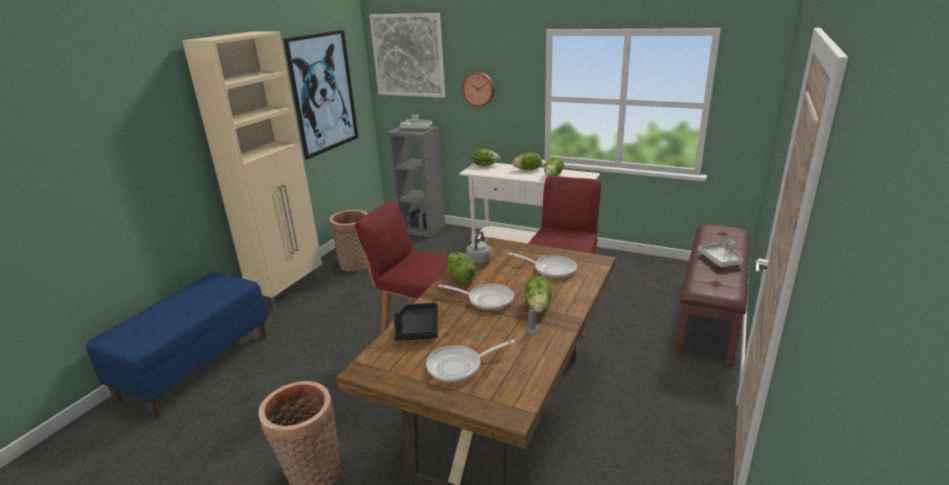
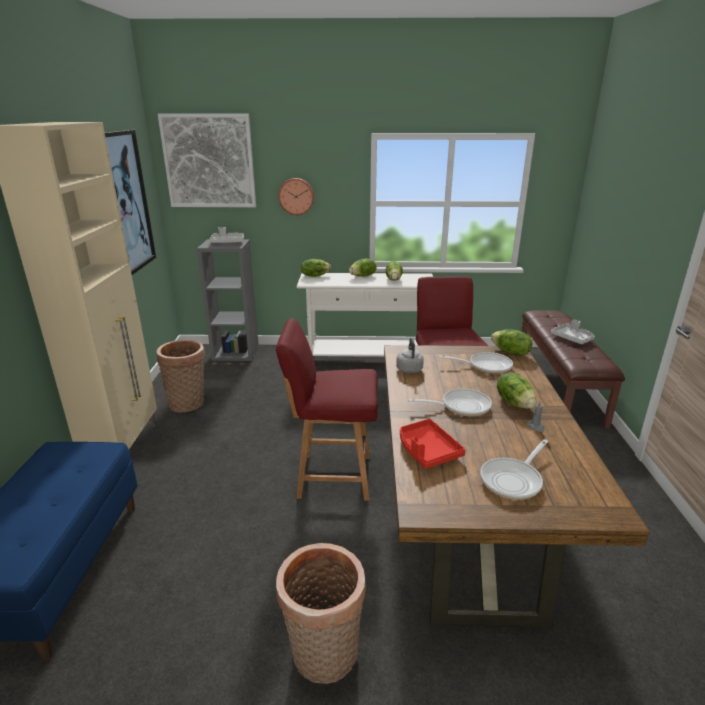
camera: 25 degrees left, 0 degrees up
black tray [394,303,438,341] -> red tray [400,419,466,469]
lettuce [447,252,476,283] -> lettuce moved to [491,329,532,356]

